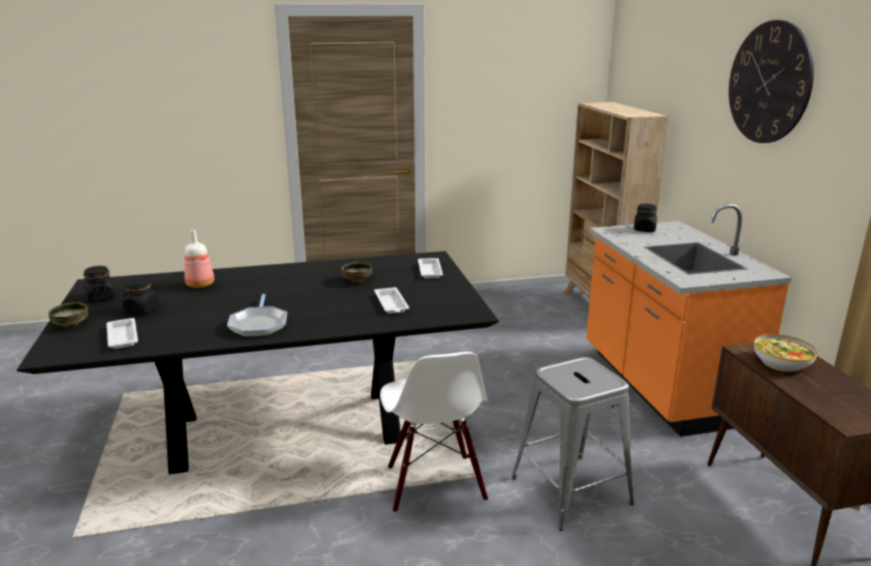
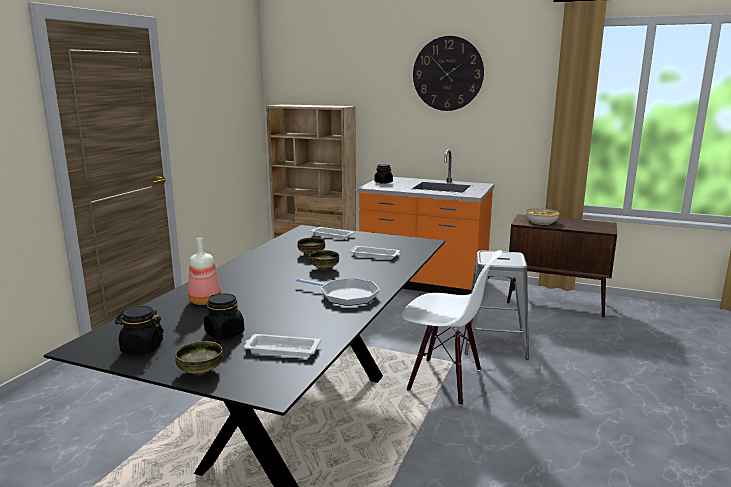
camera: 55 degrees left, 5 degrees down
none -> bowl [309,250,339,270]

